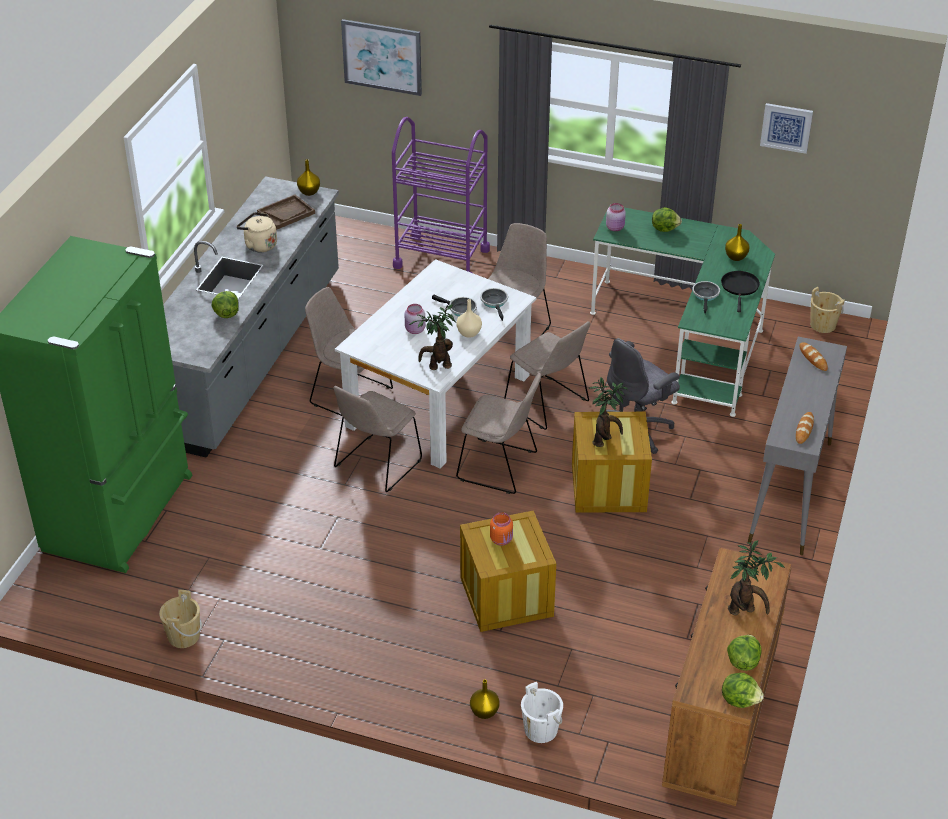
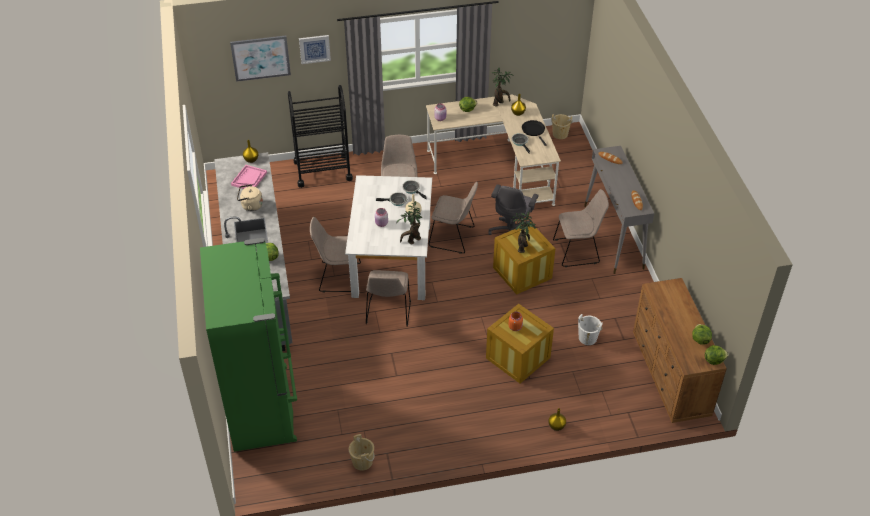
camera: 30 degrees left, 5 degrees up
brown tray [257,194,315,229] -> pink tray [231,165,267,189]
purple cart [392,117,490,273] -> black cart [288,85,353,188]
beige chair [456,373,541,494] -> beige chair moved to [553,189,609,267]
white bucket [521,682,563,743] -> white bucket moved to [578,314,603,345]
green desk [590,206,775,417] -> beige desk [426,94,561,206]
potted plant [728,540,785,615] -> potted plant moved to [492,68,514,107]
picture [760,103,813,154] -> picture moved to [299,35,331,64]

